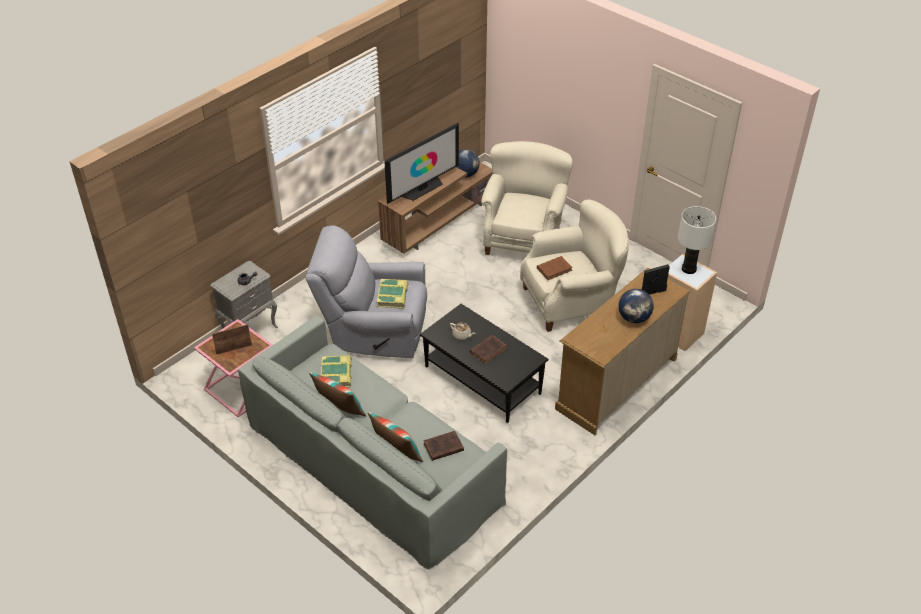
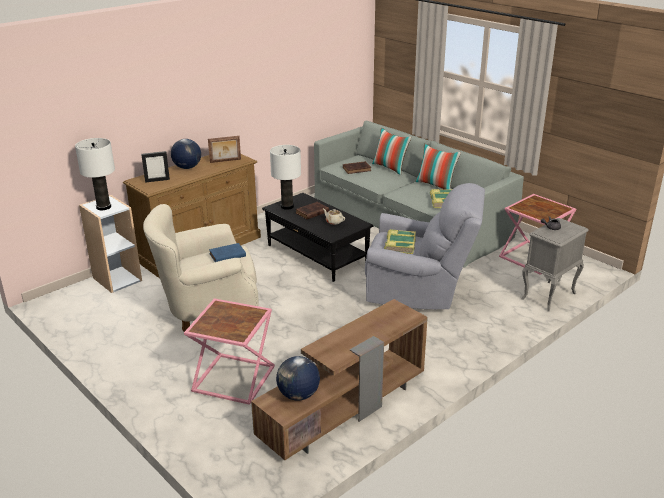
camera: 175 degrees left, 15 degrees down
picture frame [212,324,252,355] -> picture frame moved to [208,136,241,163]
television [384,123,459,204] -> none
beige armchair [481,141,573,255] -> pink side table [184,298,275,405]
brown book [537,256,572,280] -> blue book [209,243,246,262]
none -> white table lamp [270,145,301,210]

